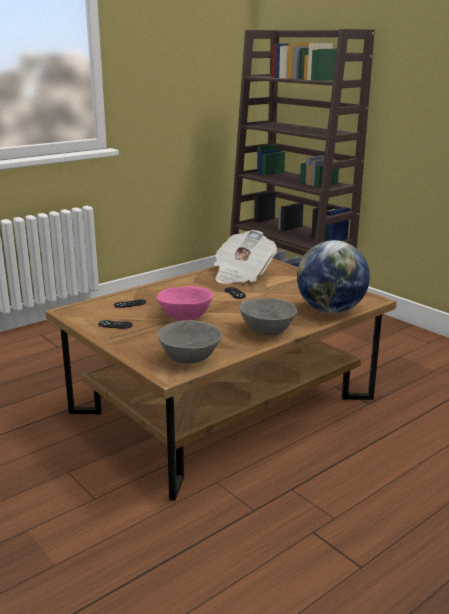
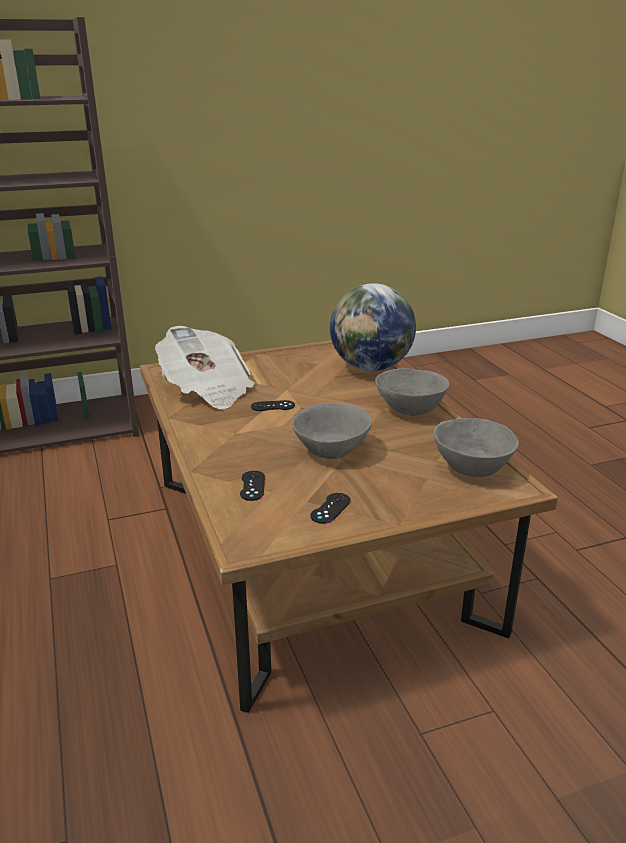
camera: 70 degrees left, 5 degrees up
pink bowl [157,286,213,320] -> grey bowl [292,403,372,459]

